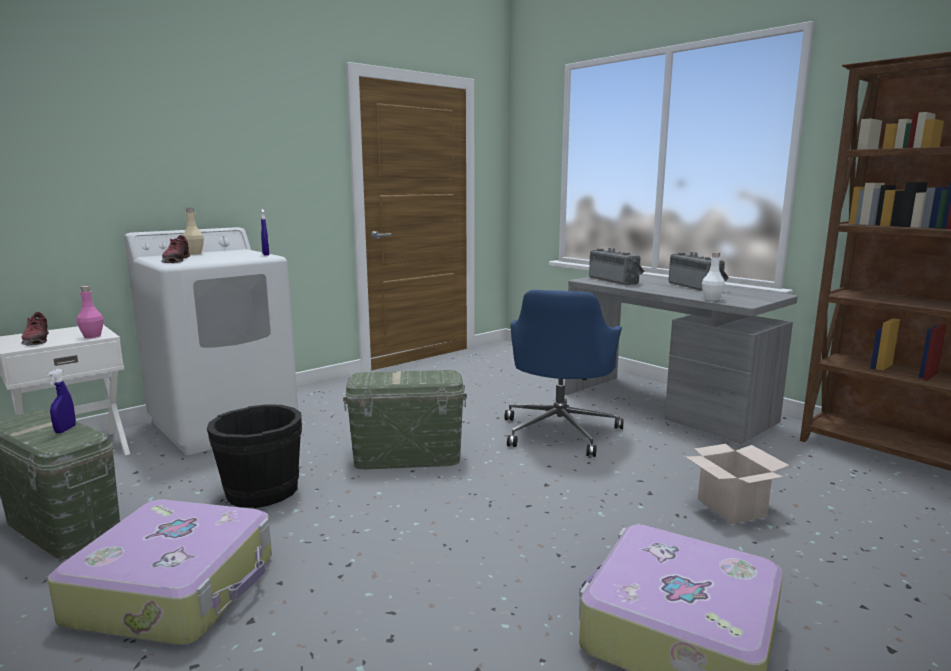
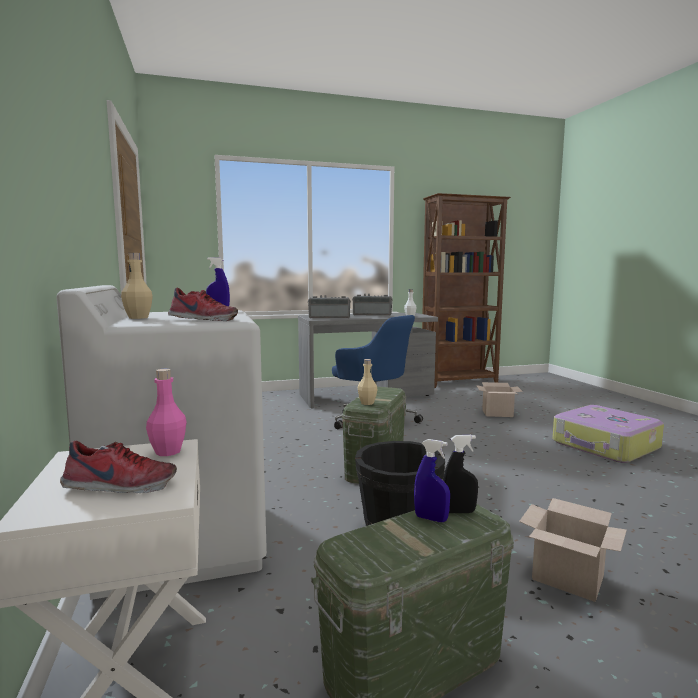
camera: 65 degrees left, 5 degrees down
suitcase [48,500,272,645] -> cardboard box [519,498,627,602]
none -> beige bottle [358,359,378,405]
none -> black spray bottle [443,435,478,513]

